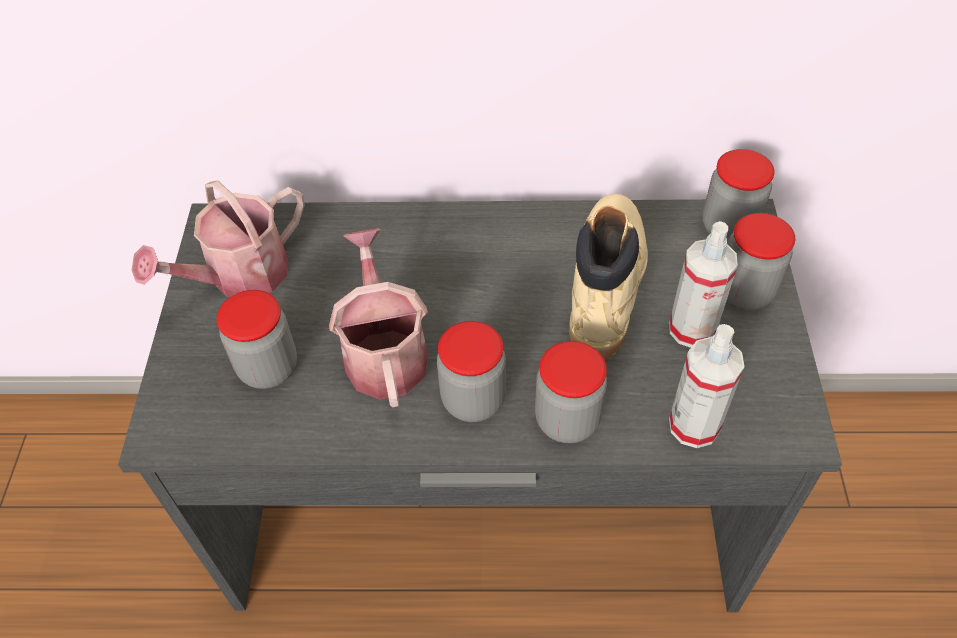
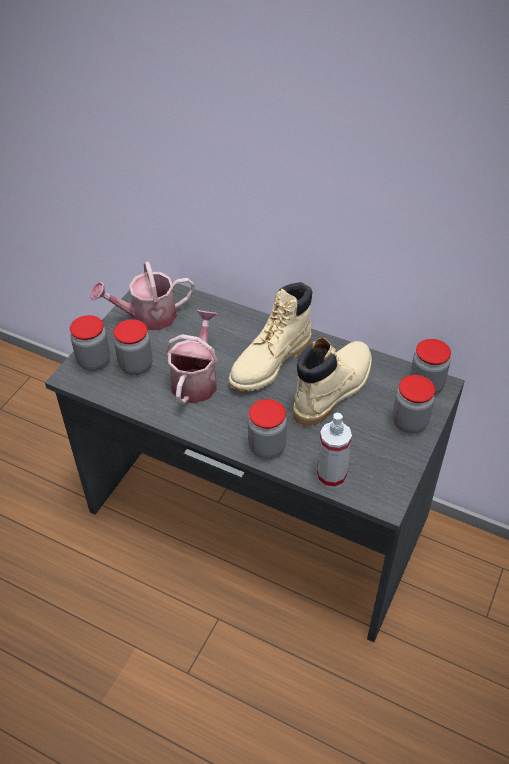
camera: 25 degrees right, 5 degrees down
jar [437,321,506,422] -> jar moved to [70,315,110,371]
spray bottle [669,221,738,348] -> none
none -> beige boot [229,282,312,391]

